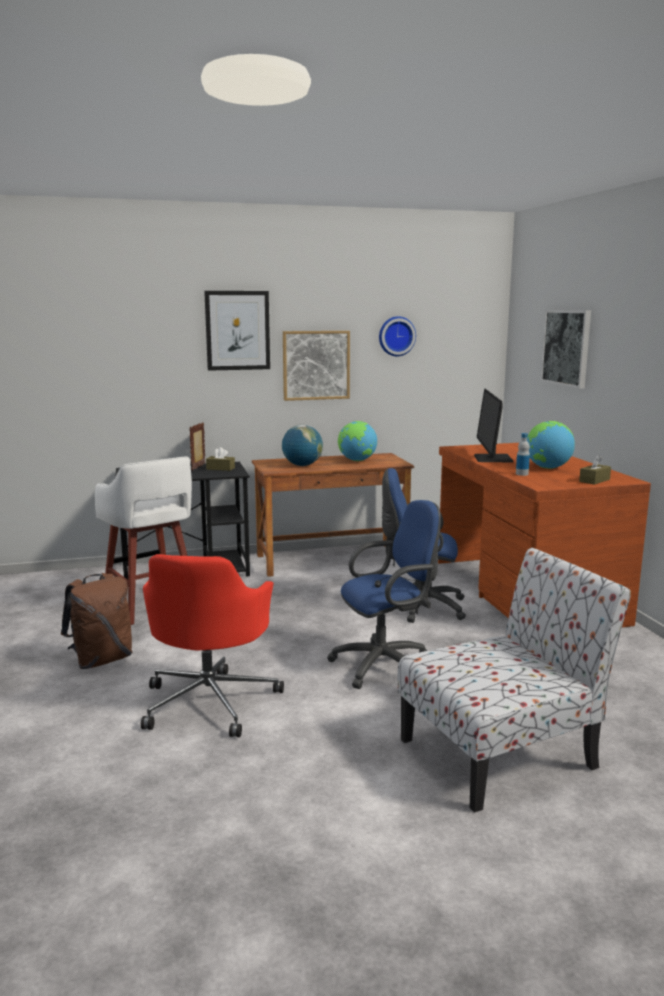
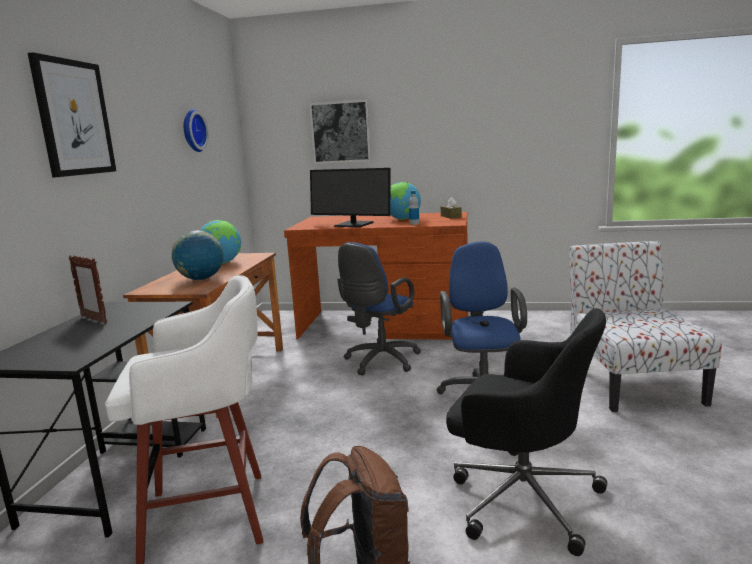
camera: 65 degrees left, 0 degrees up
red office chair [141,554,284,737] -> black office chair [446,308,607,556]
brown tissue box [206,447,235,471] -> none
picture [283,331,350,401] -> none

